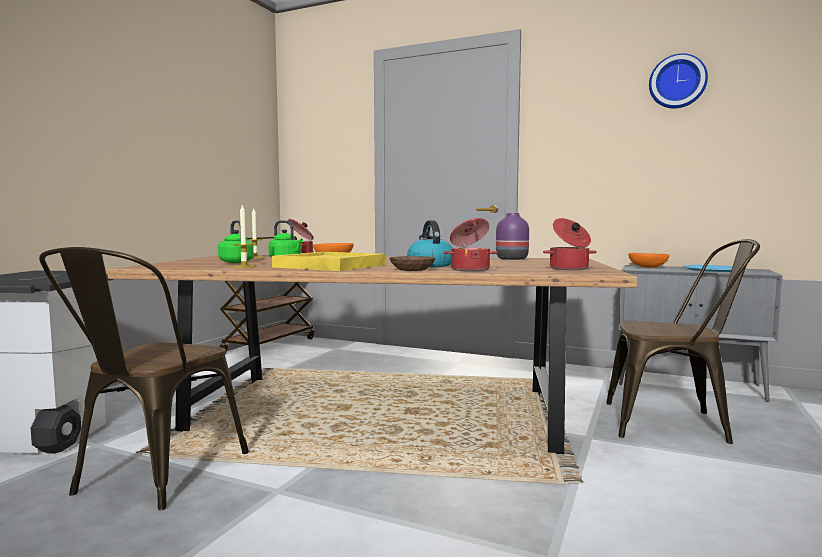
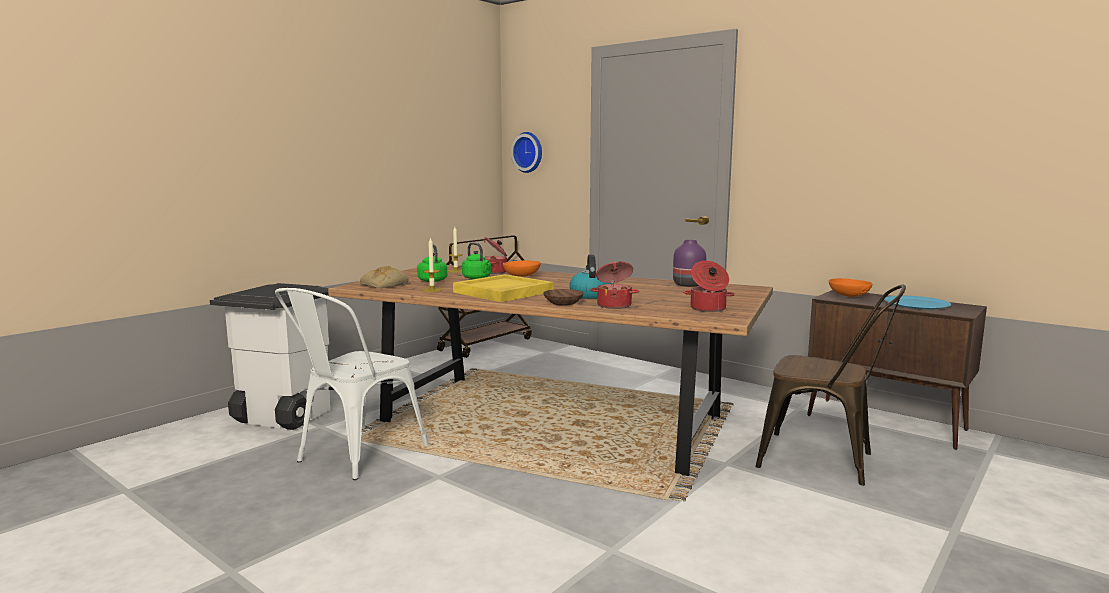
camera: 15 degrees right, 5 degrees up
brown chair [39,247,249,511] -> white chair [275,288,429,480]
grey cabinet [619,265,783,402] -> brown cabinet [807,290,987,450]
wall clock [649,53,708,108] -> wall clock moved to [511,132,542,173]
none -> bread [360,266,409,288]

